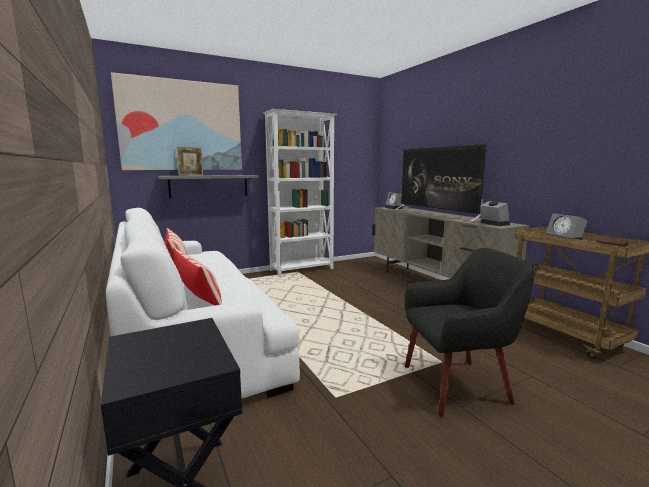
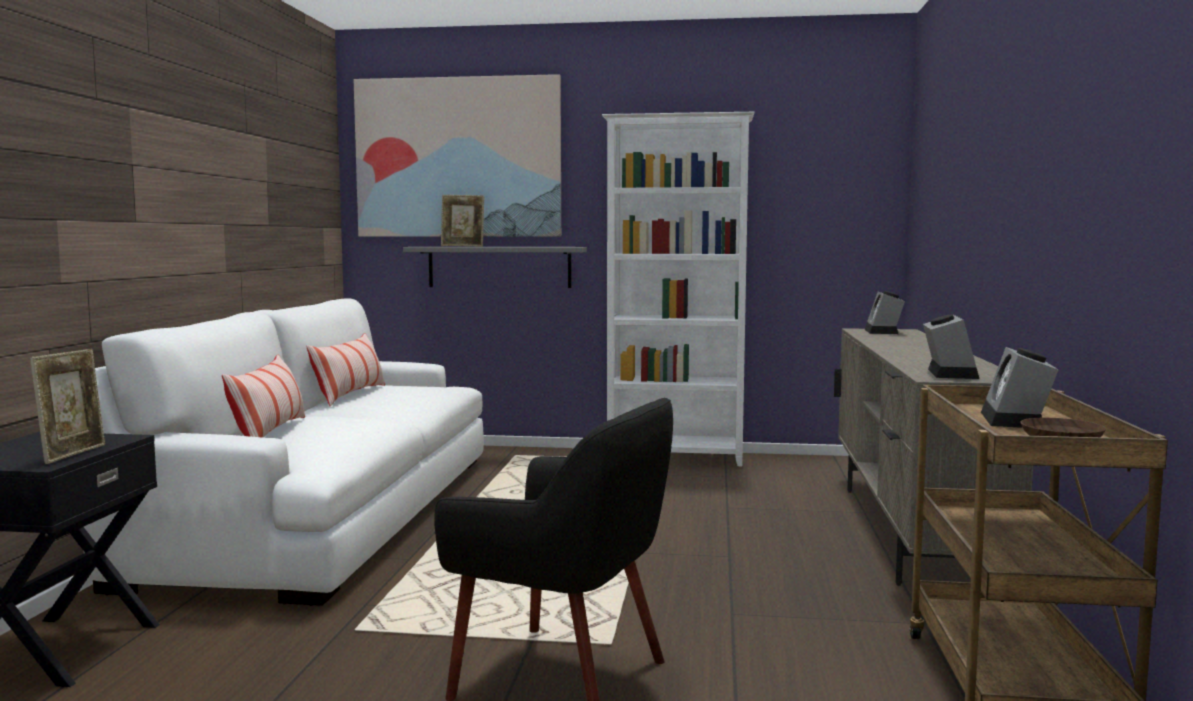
camera: 35 degrees right, 5 degrees down
television [394,144,486,222] -> none
none -> picture frame [30,349,105,464]

